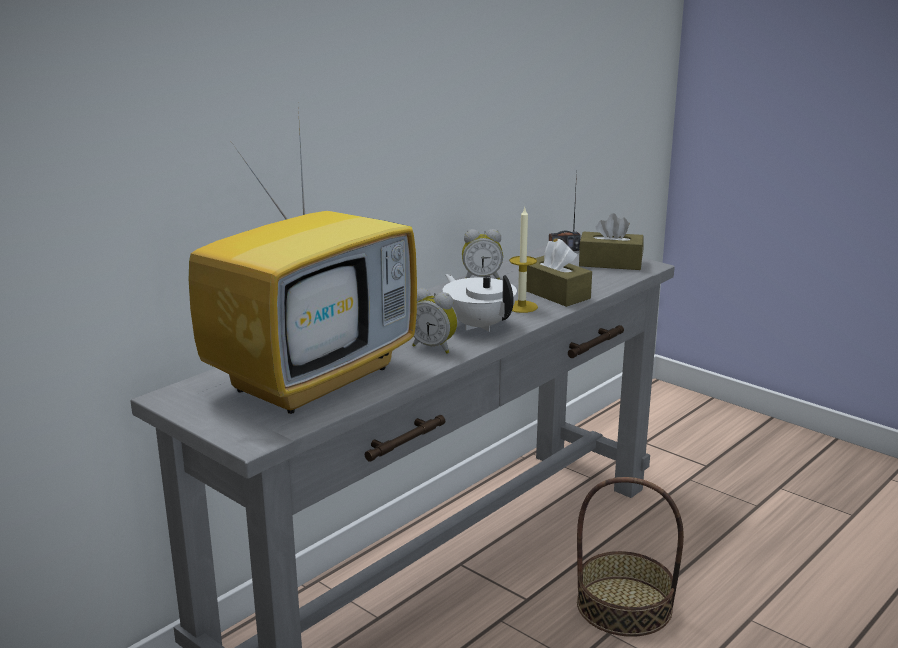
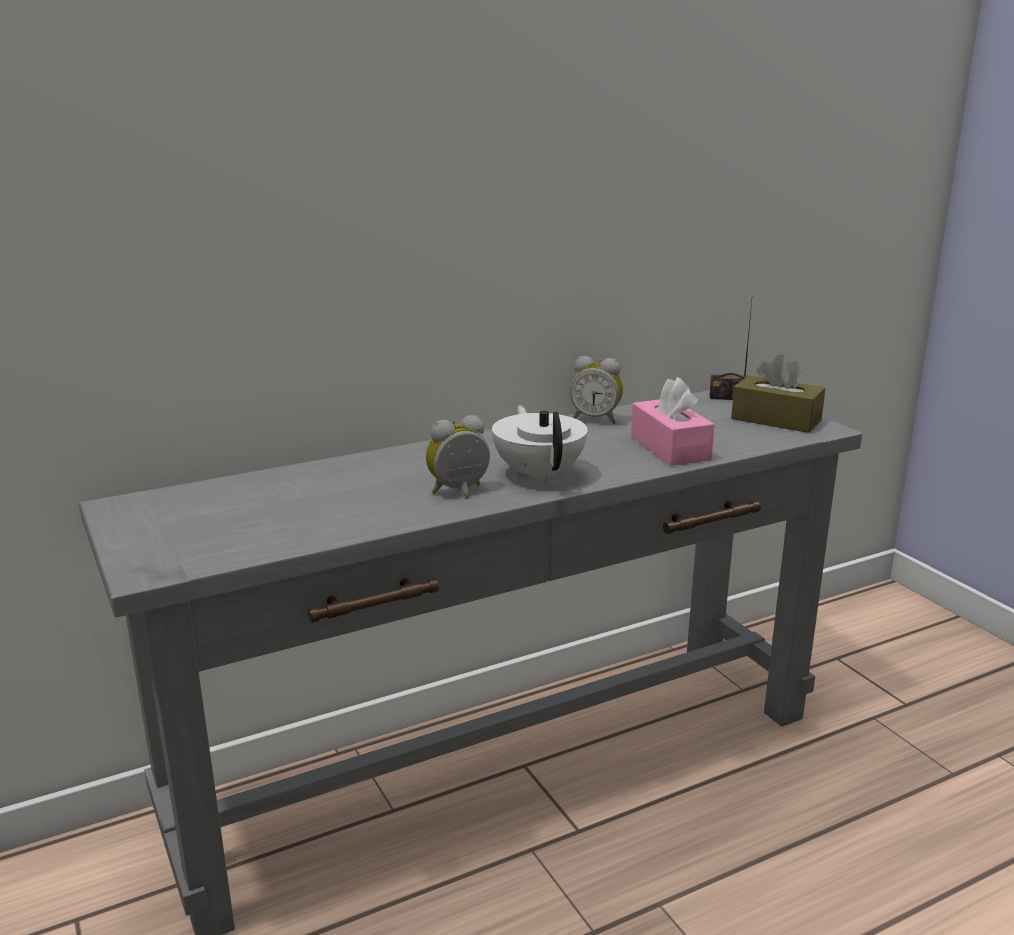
camera: 20 degrees right, 0 degrees up
television [189,108,417,414] -> none
alarm clock [412,288,458,354] -> alarm clock turned 105 degrees clockwise [426,415,490,499]
candle [509,207,538,313] -> none
brown tissue box [526,239,592,307] -> pink tissue box [631,377,715,466]
basket [577,477,684,637] -> none

